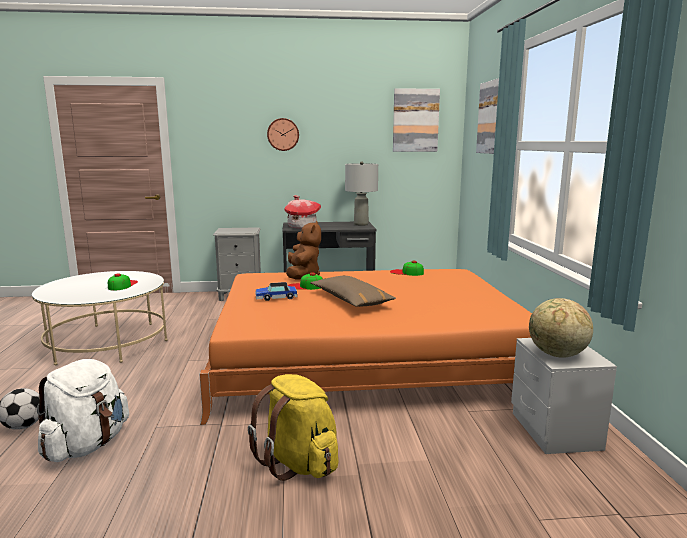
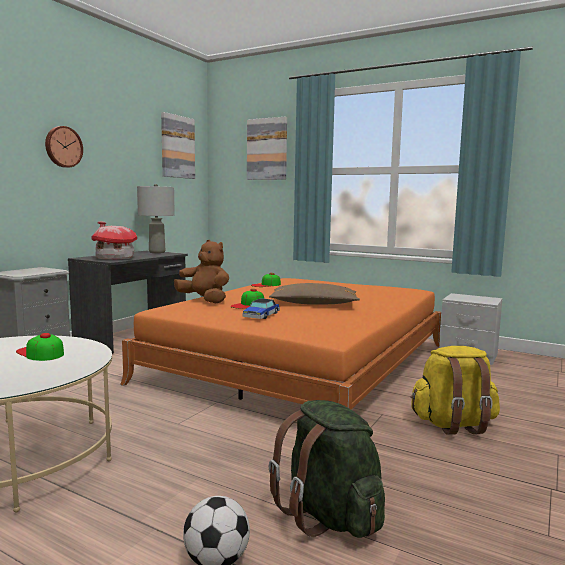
camera: 55 degrees left, 5 degrees down
white backpack [37,359,129,462] -> green backpack [269,400,385,538]
globe [529,298,593,358] -> none

